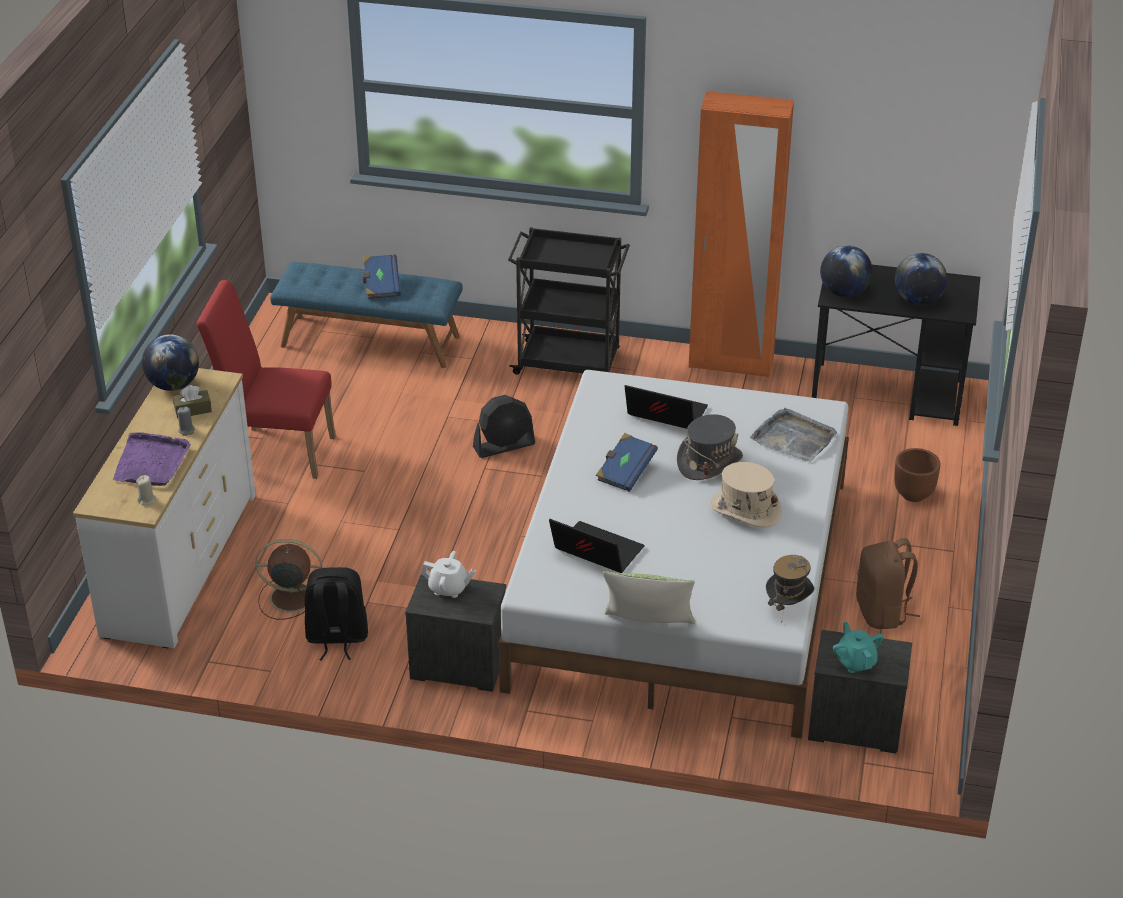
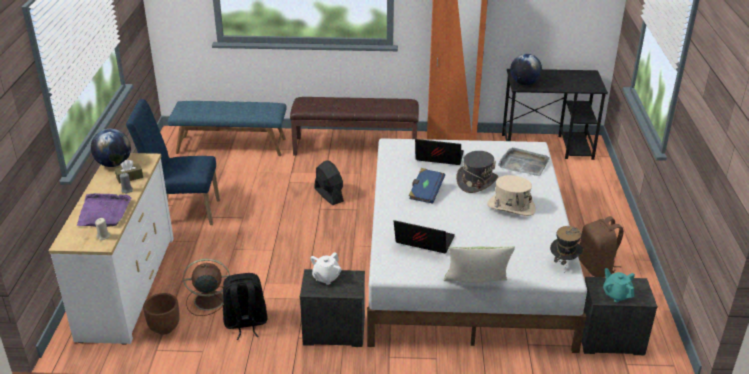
camera: 10 degrees left, 5 degrees down
red chair [196,280,336,479] -> blue chair [126,99,220,225]
blue book [362,255,401,299] -> none
white teapot [421,551,476,598] -> white teapot turned 120 degrees clockwise [310,252,342,285]
black fan [473,395,535,458] -> black fan turned 90 degrees counterclockwise [314,160,344,205]
black cart [508,227,630,375] -> brown bench [290,97,419,155]
brown planter [894,448,941,502] -> brown planter moved to [143,293,180,335]
globe [895,253,947,305] -> none

